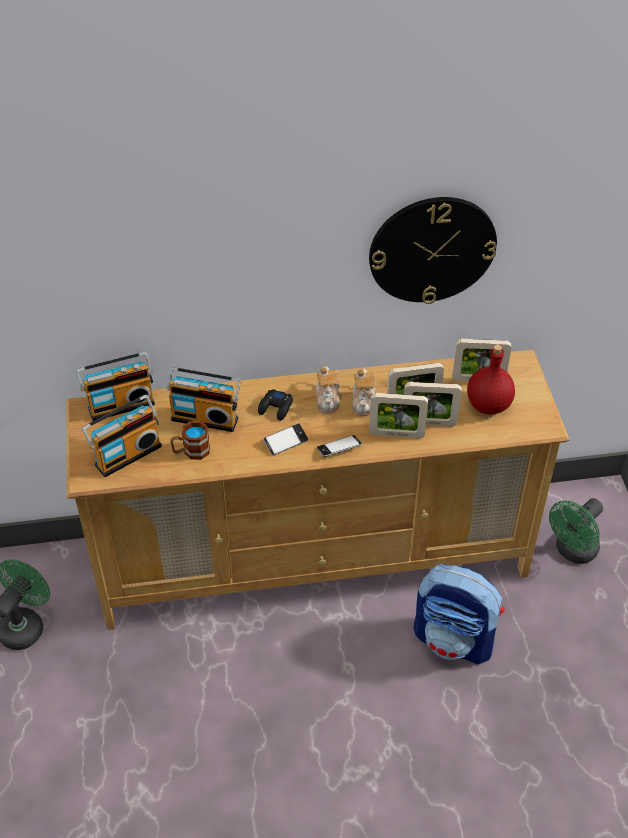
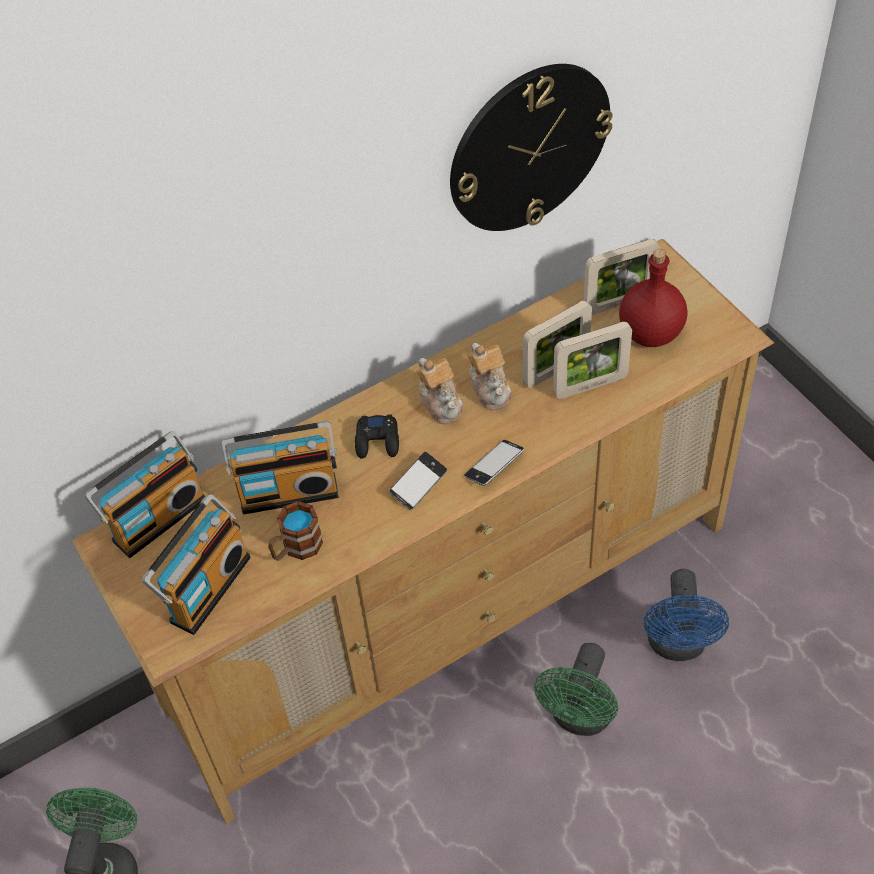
camera: 20 degrees left, 5 degrees up
picture frame [369,393,428,438] -> none
backpack [414,564,505,664] -> blue fan [644,569,729,661]
green fan [549,498,603,564] -> green fan moved to [534,643,618,736]

